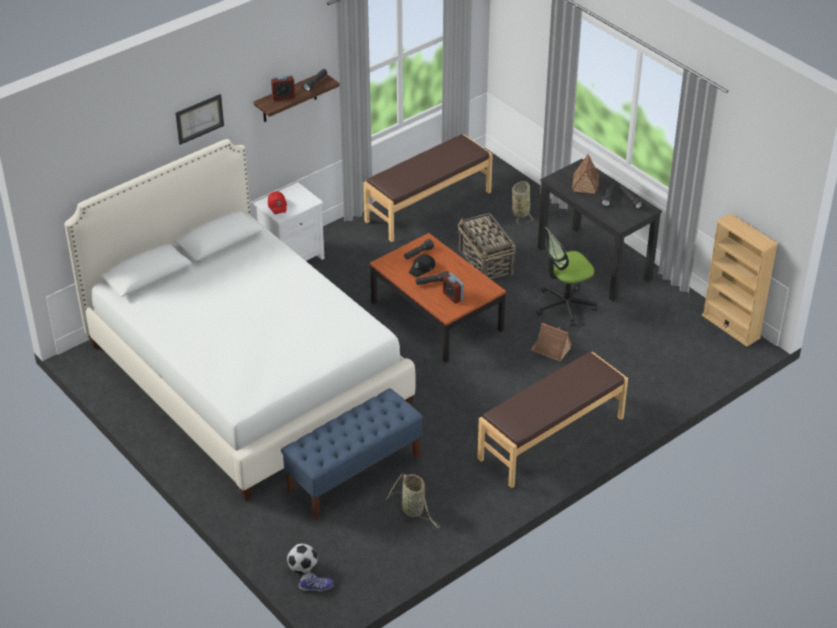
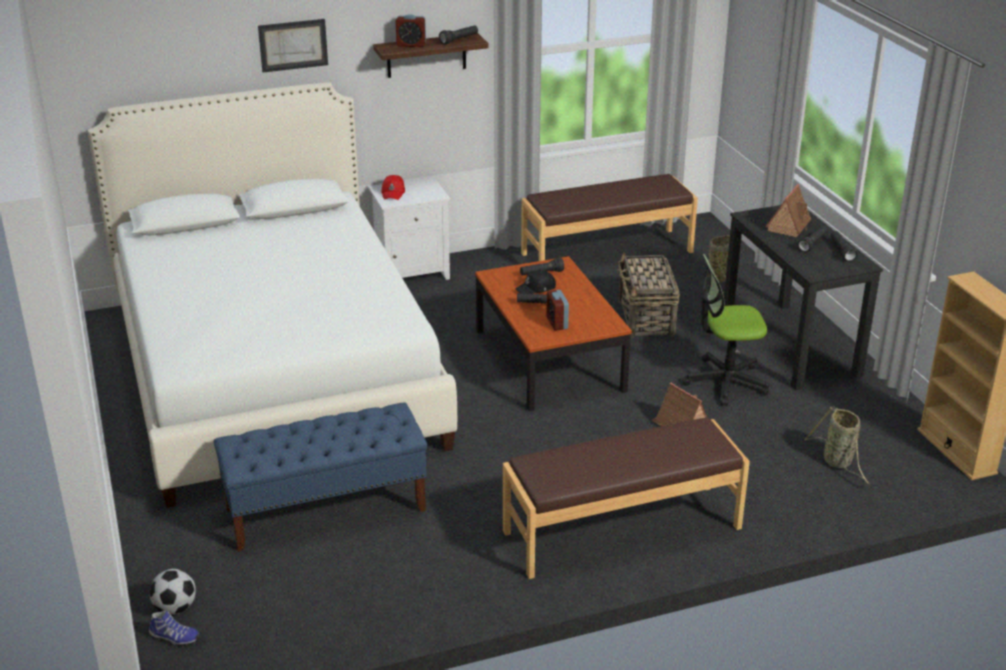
camera: 20 degrees right, 10 degrees down
basket [386,474,440,528] -> basket moved to [804,407,871,484]

